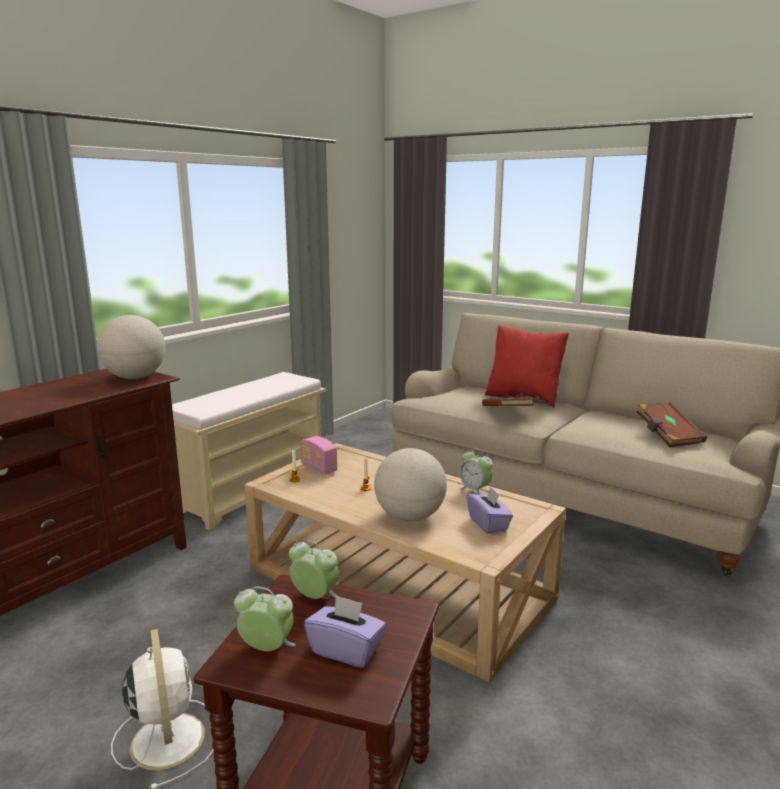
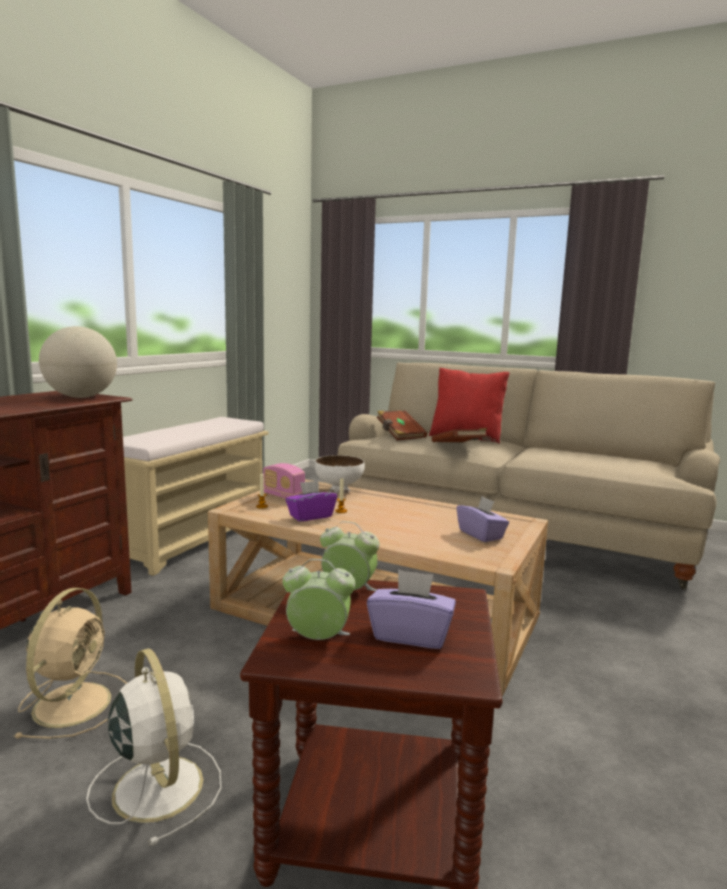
camera: 10 degrees left, 5 degrees down
globe [374,448,447,521] -> none
alarm clock [459,448,493,495] -> none
brown book [637,402,707,447] -> brown book moved to [377,410,427,441]
none -> beige fan [14,588,127,739]
none -> purple tissue box [285,480,337,522]
none -> white bowl [315,455,365,494]

